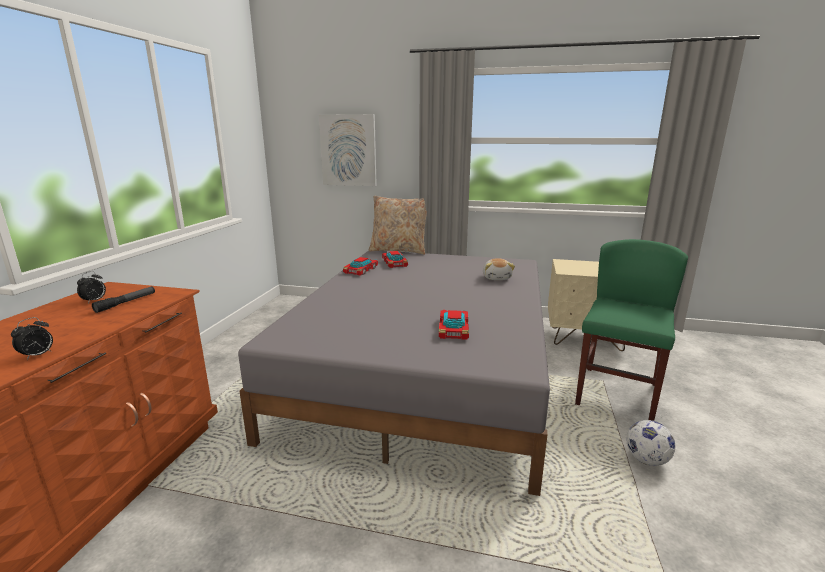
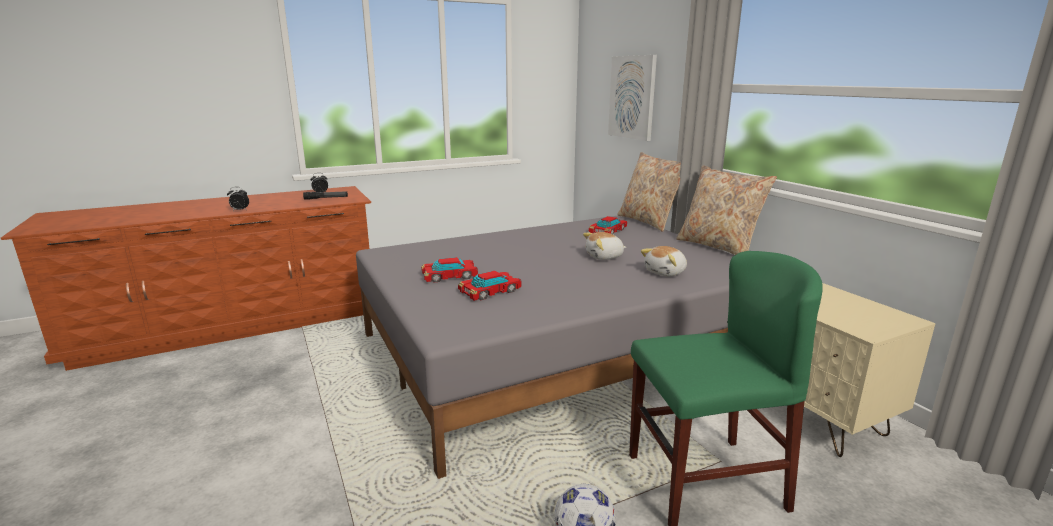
camera: 50 degrees right, 0 degrees up
toy car [343,257,378,276] -> toy car moved to [421,257,478,283]
none -> plush toy [583,232,626,260]
none -> beige pillow [676,165,777,255]

